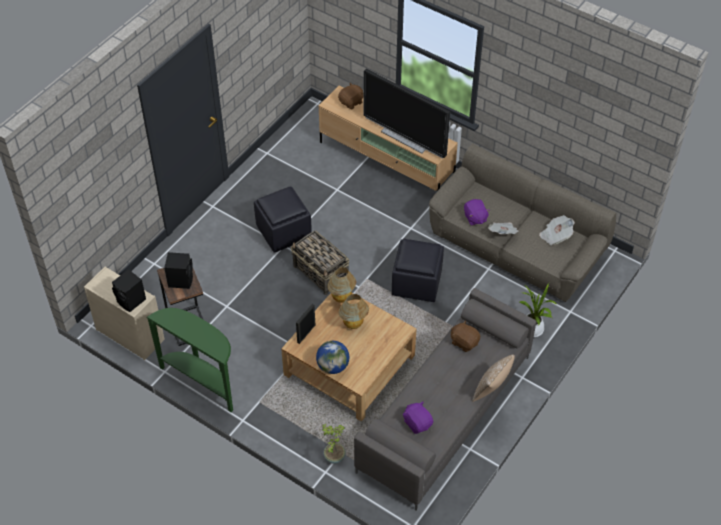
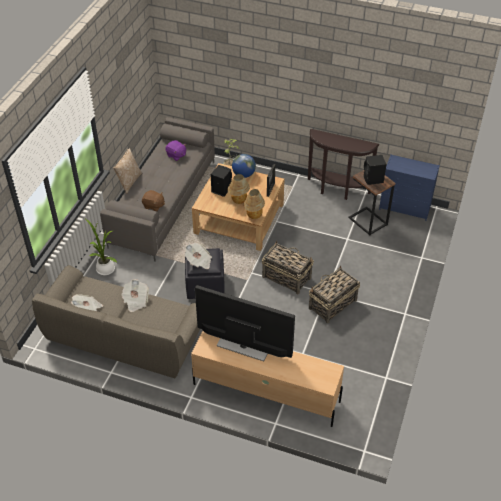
camera: 165 degrees right, 5 degrees down
beige dresser [84,266,165,360] -> blue dresser [379,154,440,221]
black speaker [112,269,146,312] -> black speaker moved to [211,165,232,197]
green console table [146,308,233,412] -> brown console table [308,129,379,200]
black ottoman [254,186,312,253] -> basket [309,266,360,323]
brown plush toy [338,83,363,109] -> none
purple plush toy [464,199,490,226] -> none
none -> newspaper [185,243,212,269]

